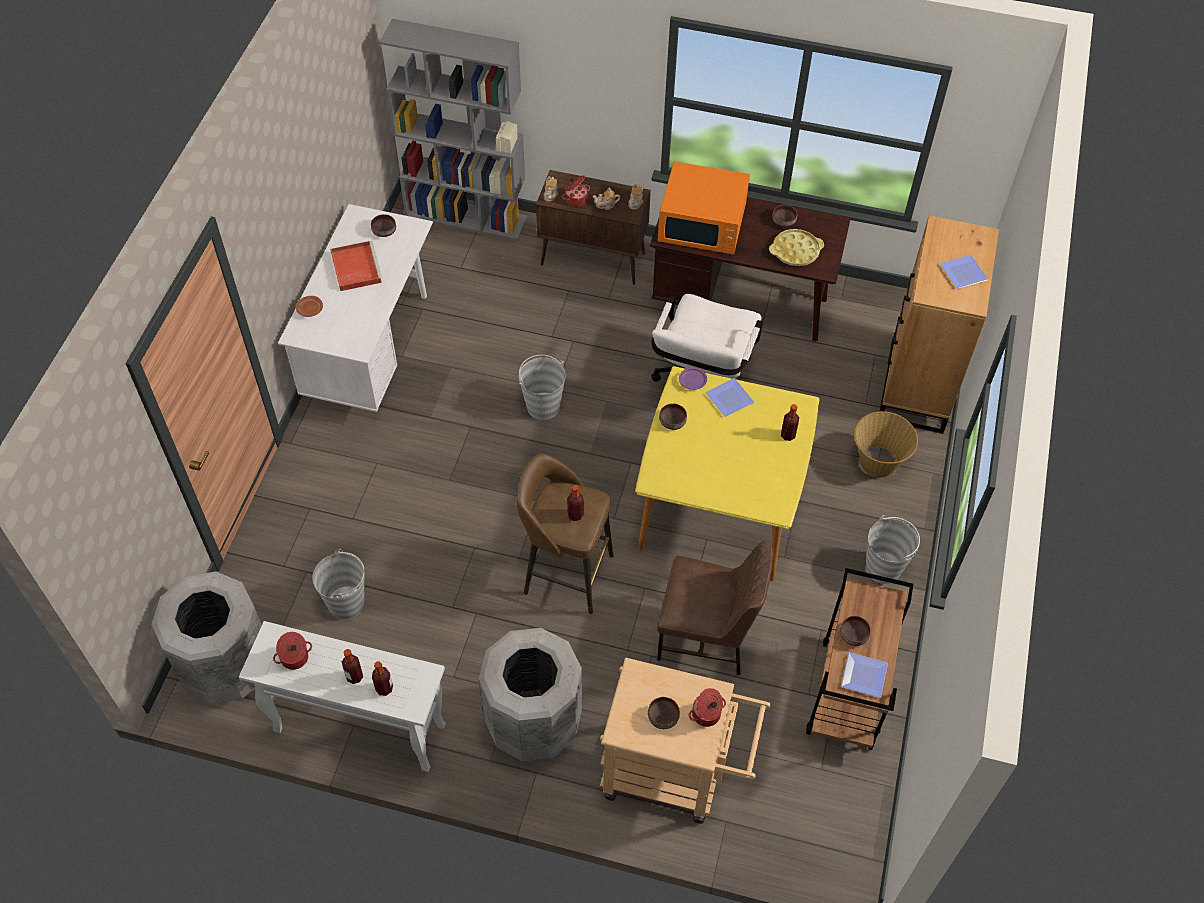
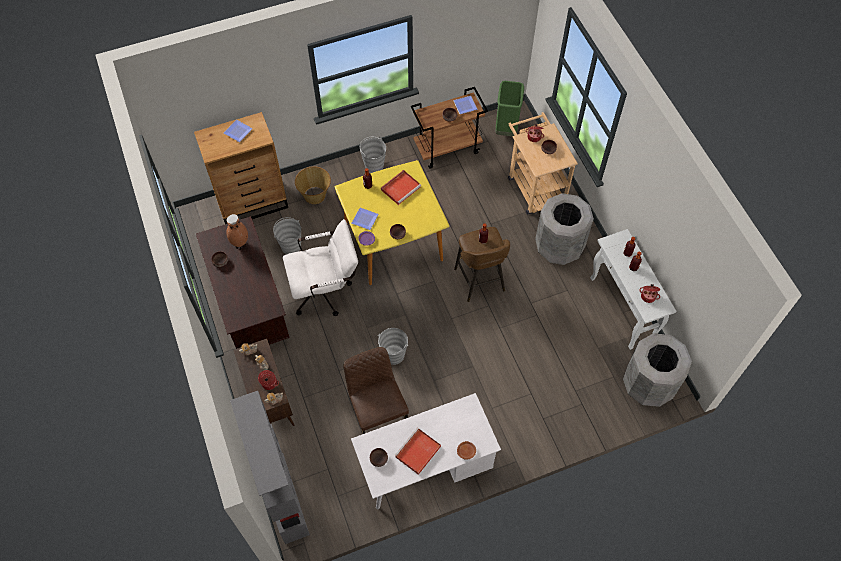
camera: 125 degrees left, 5 degrees up
grey bucket [313,549,365,619] -> grey bucket moved to [273,217,301,254]
brown chair [657,541,774,675] -> brown chair moved to [343,347,409,434]
orange microwave [658,161,750,254] -> none
yellow tray [769,229,824,266] -> brown vase [226,214,248,250]
none -> red tray [381,170,421,205]
none -> green trash can [495,81,524,137]

